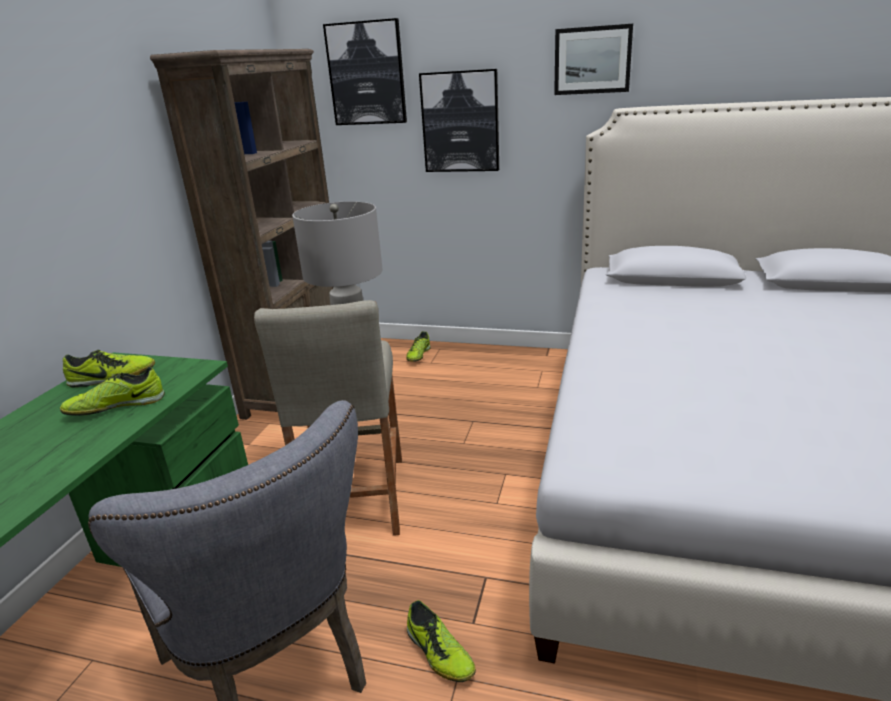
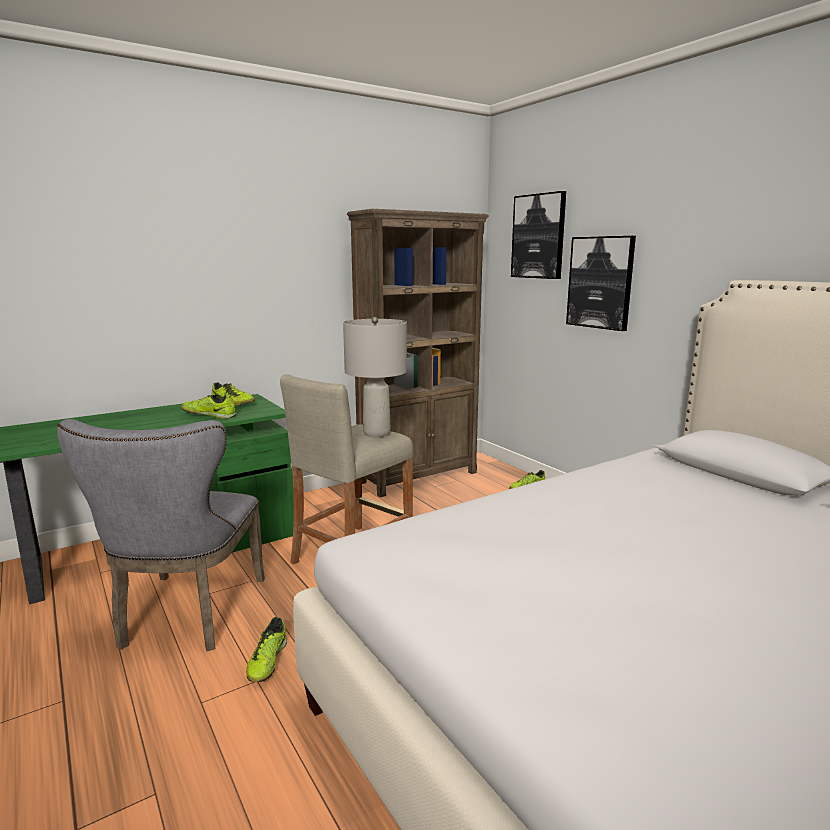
camera: 40 degrees right, 10 degrees down
picture [554,24,633,95] -> none

